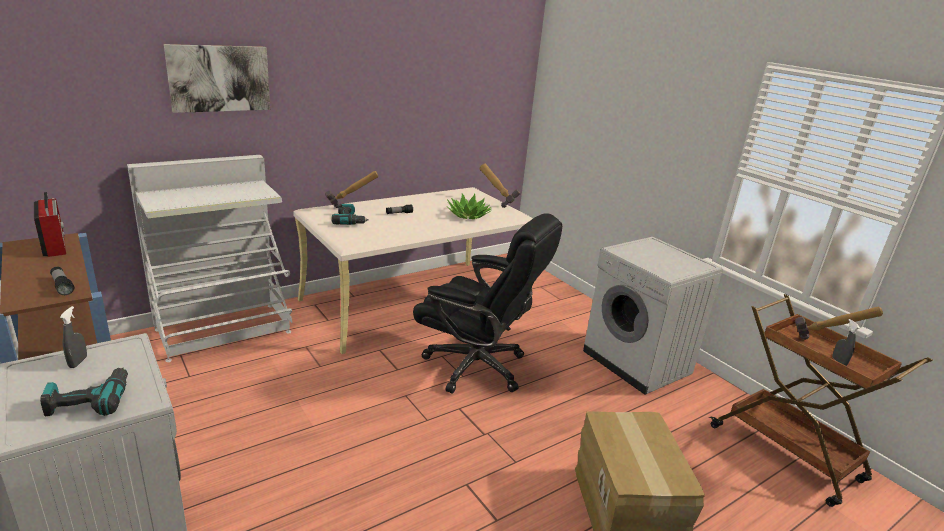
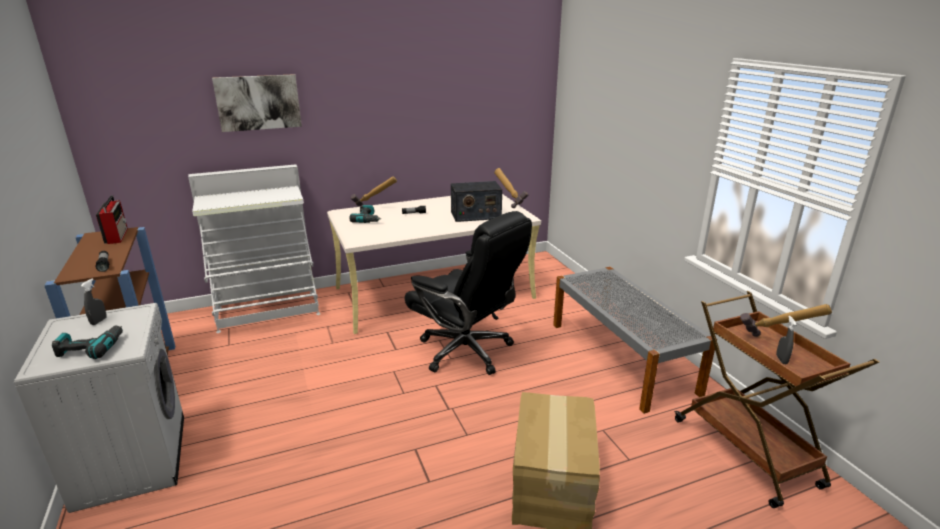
camera: 15 degrees right, 0 degrees up
potted plant [446,193,491,219] -> radio [451,181,502,222]
white washing machine [583,237,723,395] -> grey bench [553,267,717,414]

